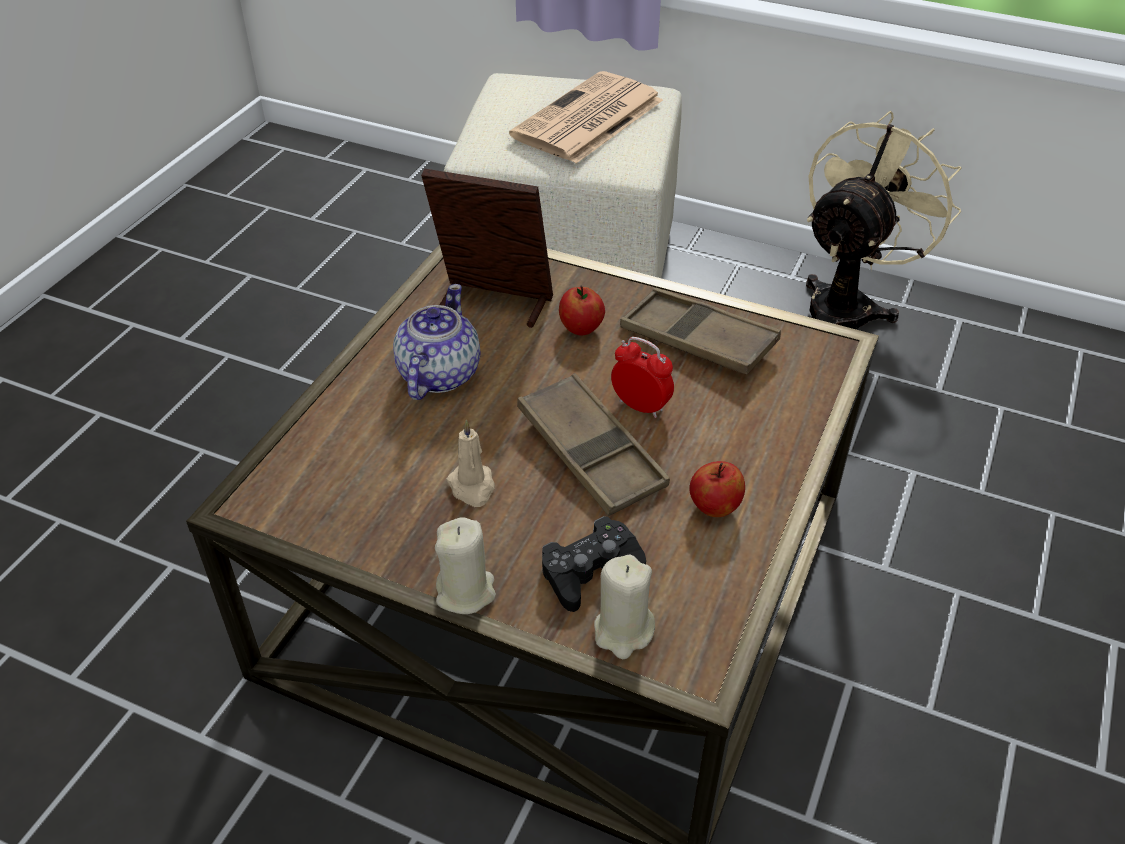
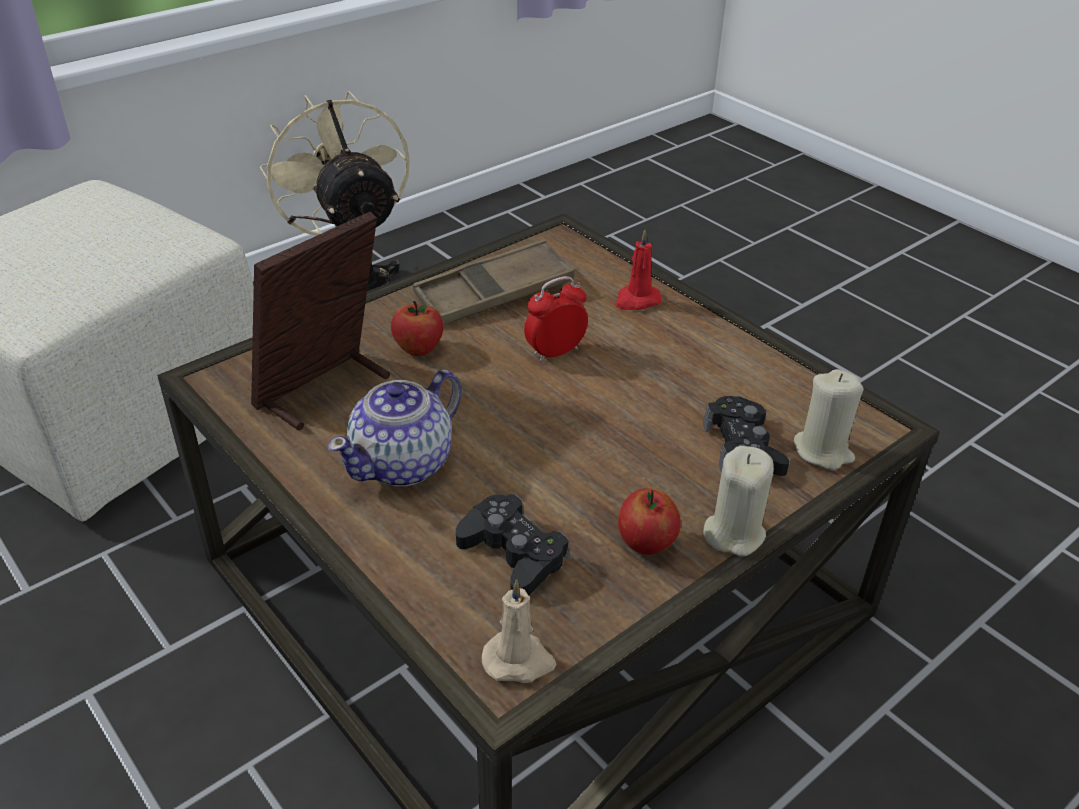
camera: 65 degrees left, 5 degrees down
teapot [393,284,481,400] -> teapot turned 90 degrees counterclockwise [328,370,462,486]
beige candle [446,420,495,507] -> beige candle moved to [482,580,556,683]
newspaper [509,71,663,163] -> none
brown tray [517,373,670,516] -> none
apple [689,461,745,517] -> apple moved to [618,488,681,555]
none -> black game controller [456,494,569,595]
none -> red candle [615,230,661,310]

